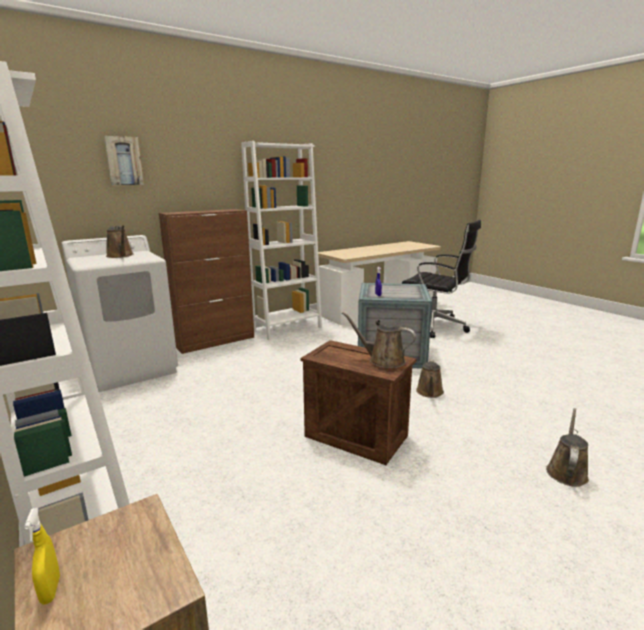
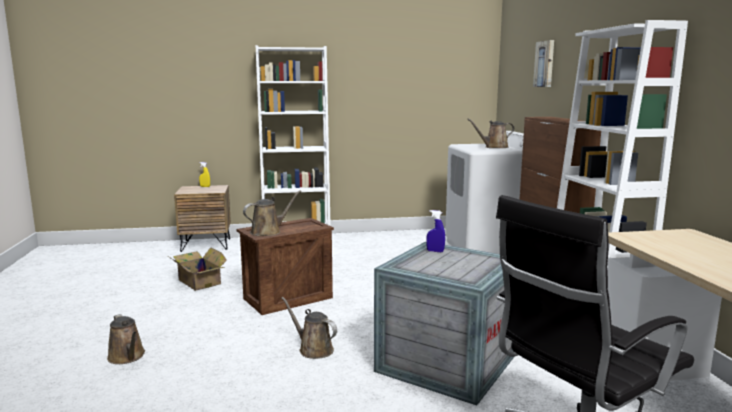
camera: 115 degrees right, 5 degrees down
none -> cardboard box [169,247,227,291]

